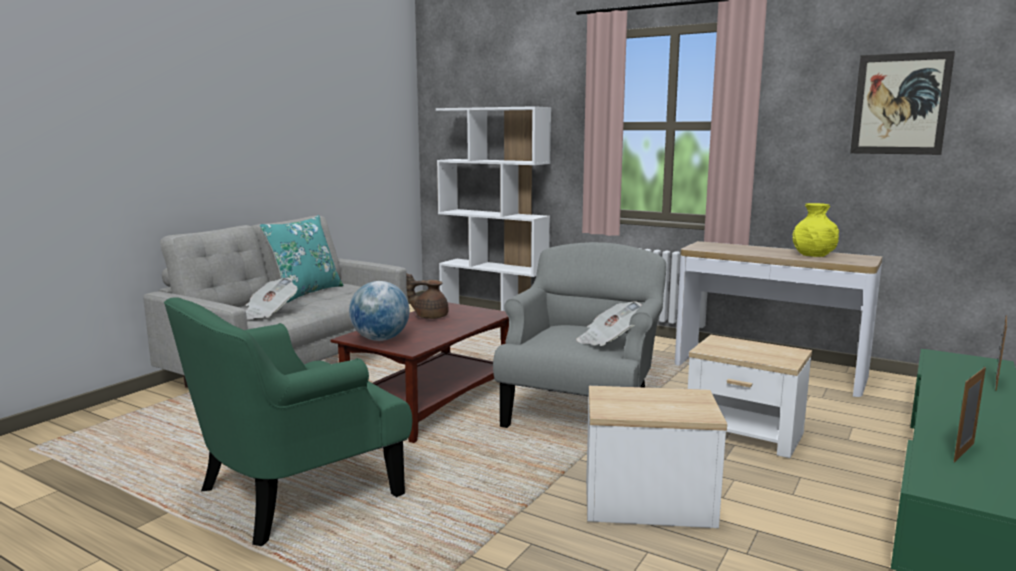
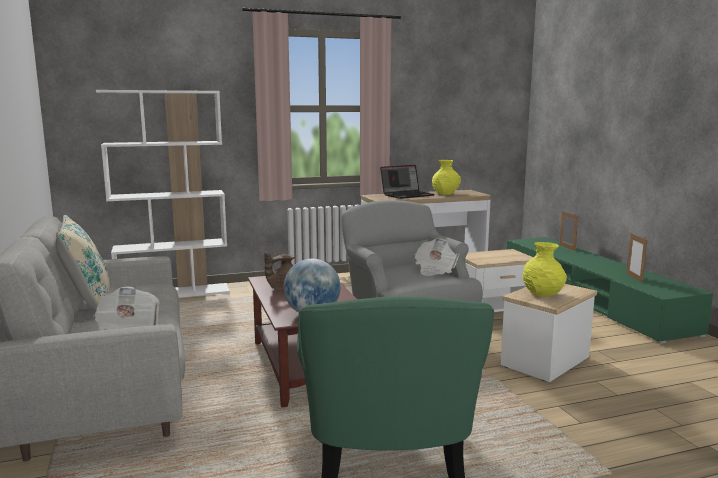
camera: 50 degrees left, 0 degrees up
turquoise pillow [259,215,343,303] -> beige pillow [56,215,110,310]
picture [850,51,955,155] -> none
none -> laptop [380,165,435,199]
none -> yellow vase [523,242,567,297]

